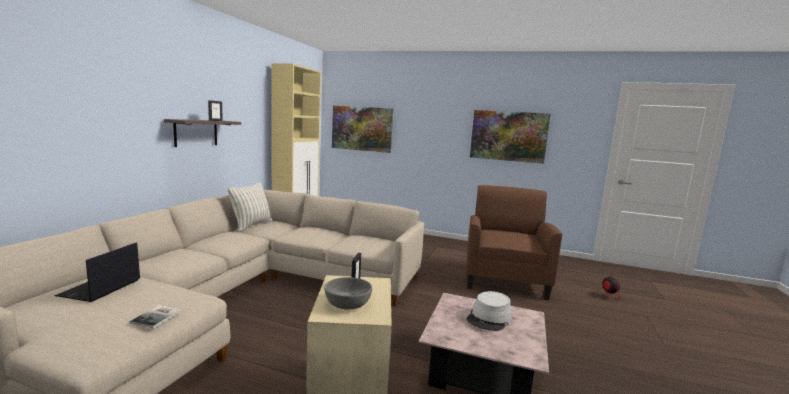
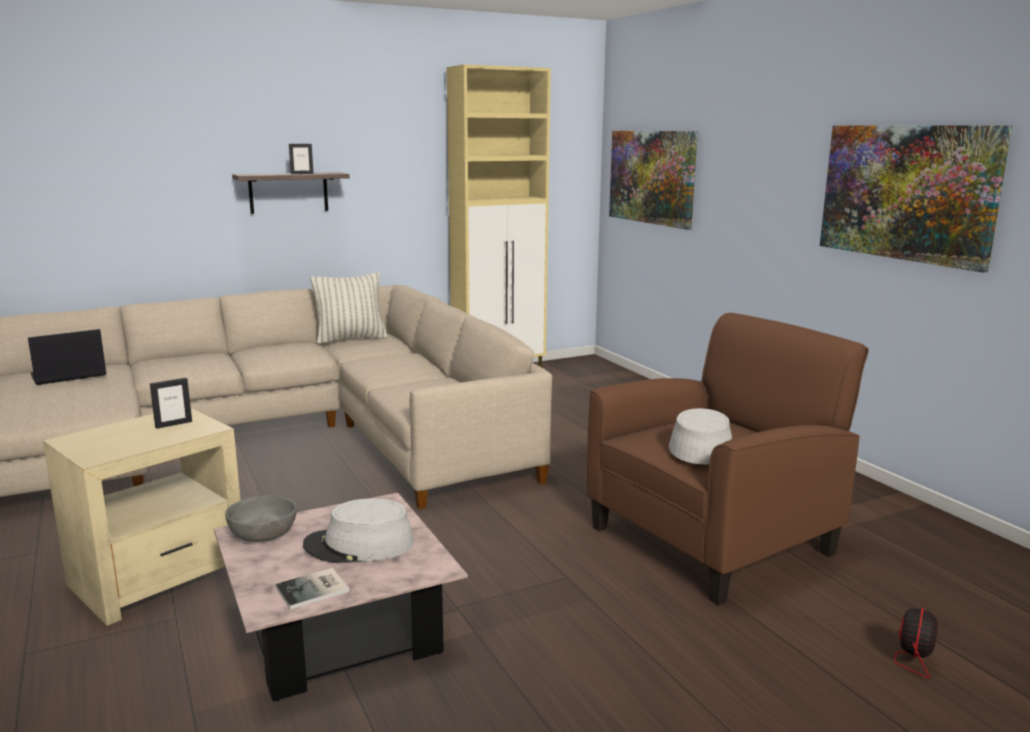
camera: 45 degrees right, 5 degrees up
book [129,305,181,328] -> book moved to [275,568,349,610]
grey bowl [324,277,372,309] -> grey bowl moved to [225,495,297,542]
none -> grey hat [669,408,732,464]

